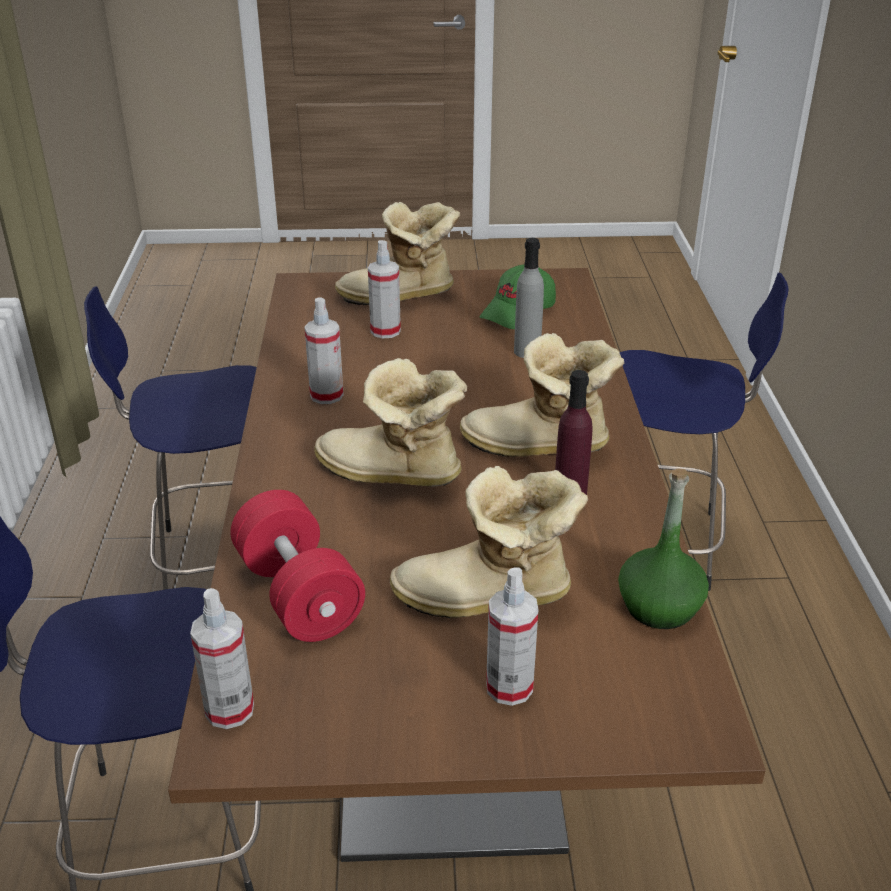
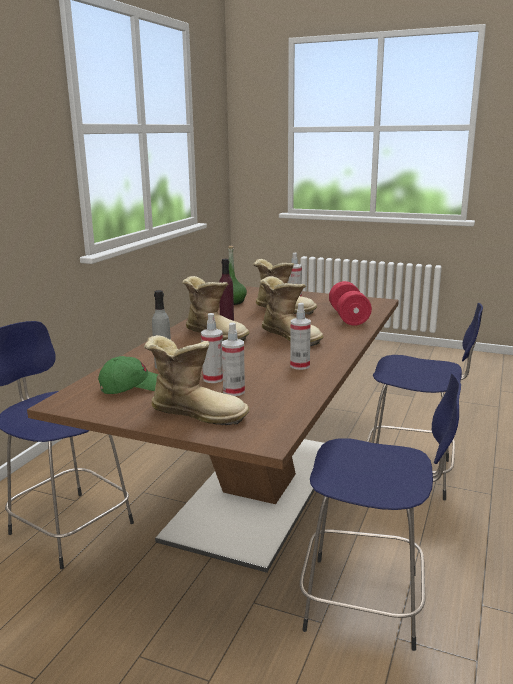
camera: 155 degrees left, 15 degrees down
spray bottle [190,588,254,729] -> spray bottle moved to [201,313,223,383]

